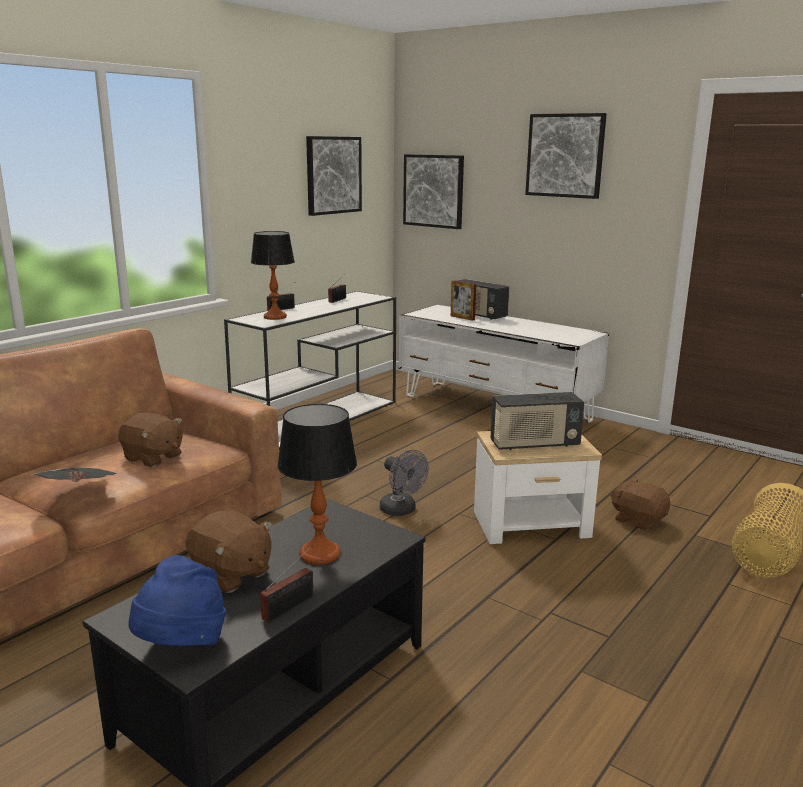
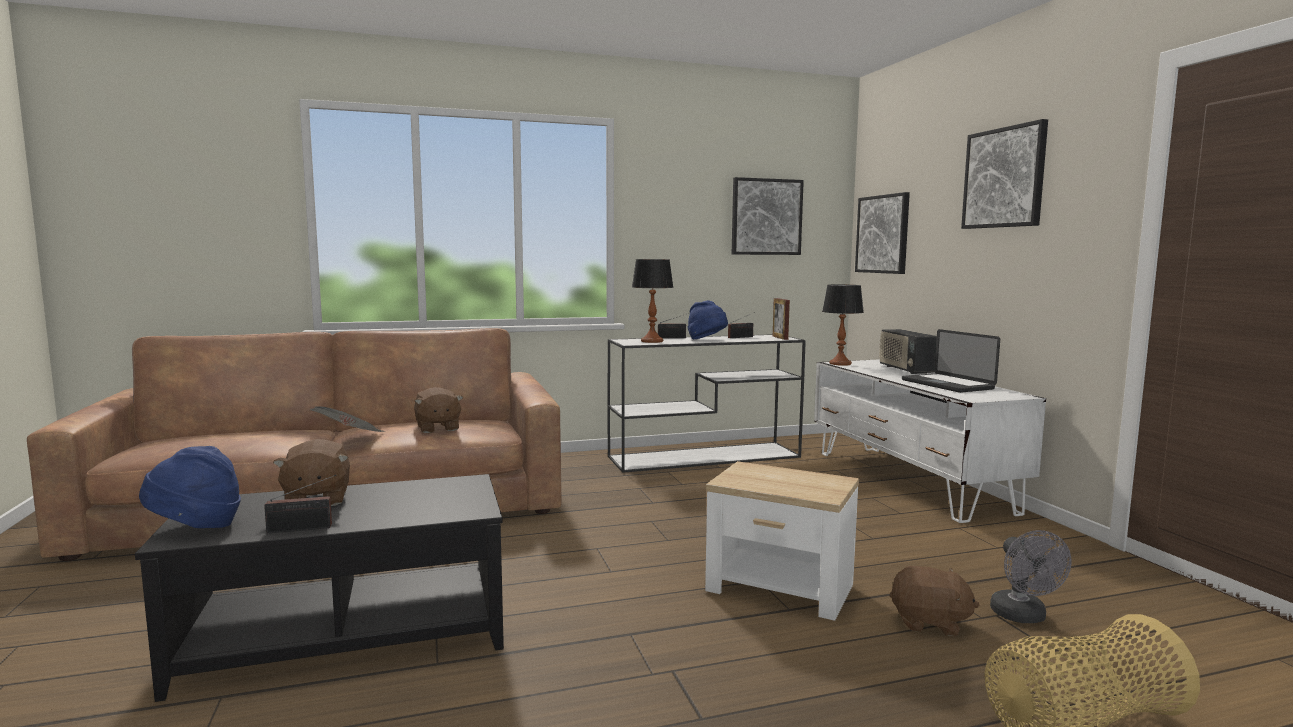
camera: 35 degrees right, 10 degrees down
table lamp [277,404,357,565] -> table lamp moved to [822,284,864,366]
grey fan [380,450,429,516] -> grey fan moved to [990,530,1071,623]
picture frame [451,281,477,321] -> picture frame moved to [773,298,790,340]
radio [490,392,584,450] -> none
brown plush toy [611,479,670,530] -> brown plush toy turned 120 degrees clockwise [890,566,979,636]
none -> blue hat [688,300,728,339]
none -> laptop [902,329,1000,393]

